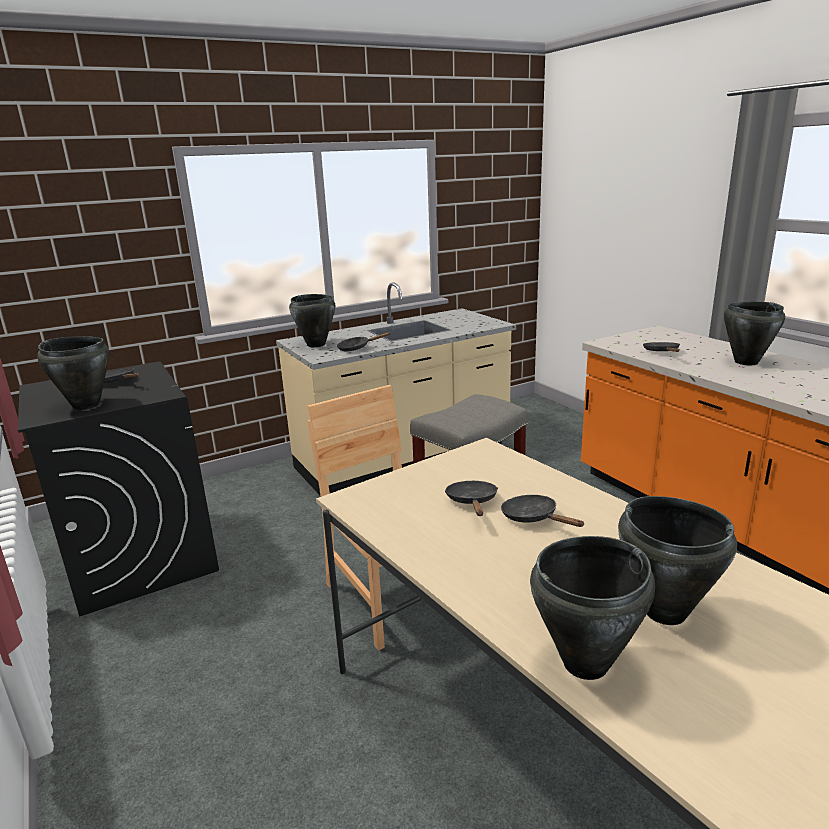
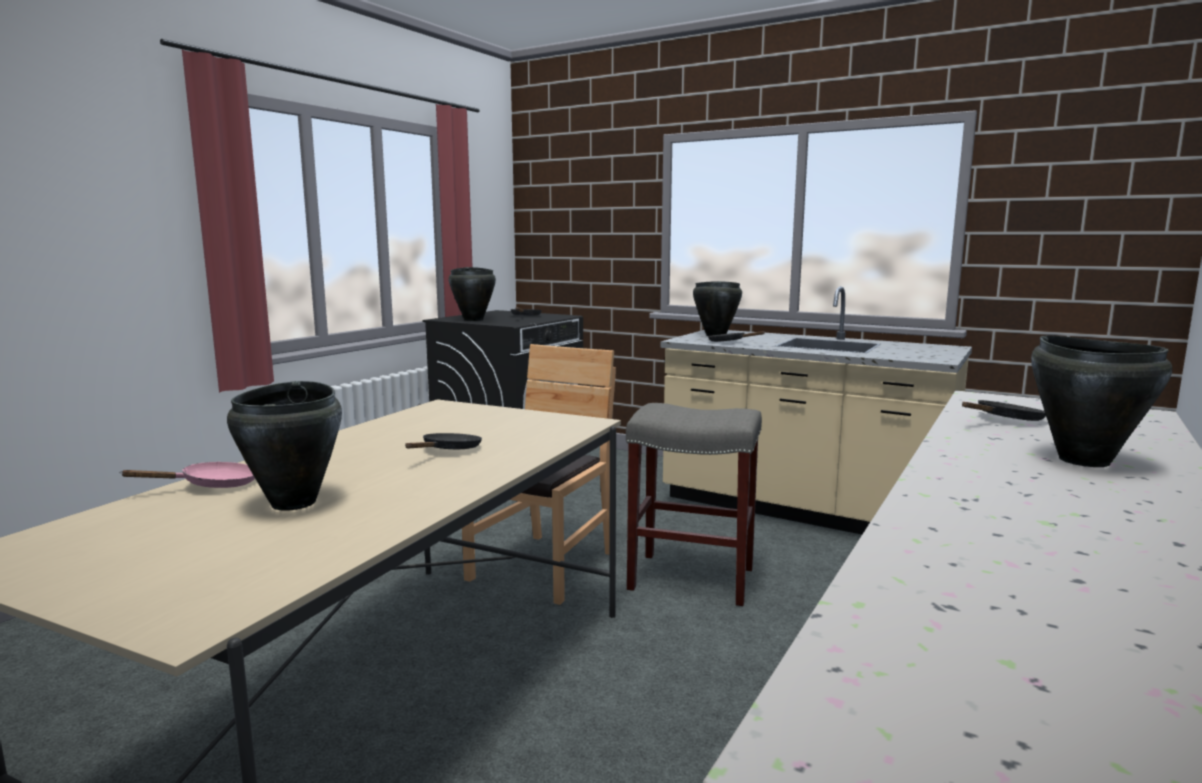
camera: 60 degrees right, 10 degrees down
black frying pan [445,481,498,516] -> none
black cooking pot [530,536,655,680] -> pink frying pan [119,462,255,488]

